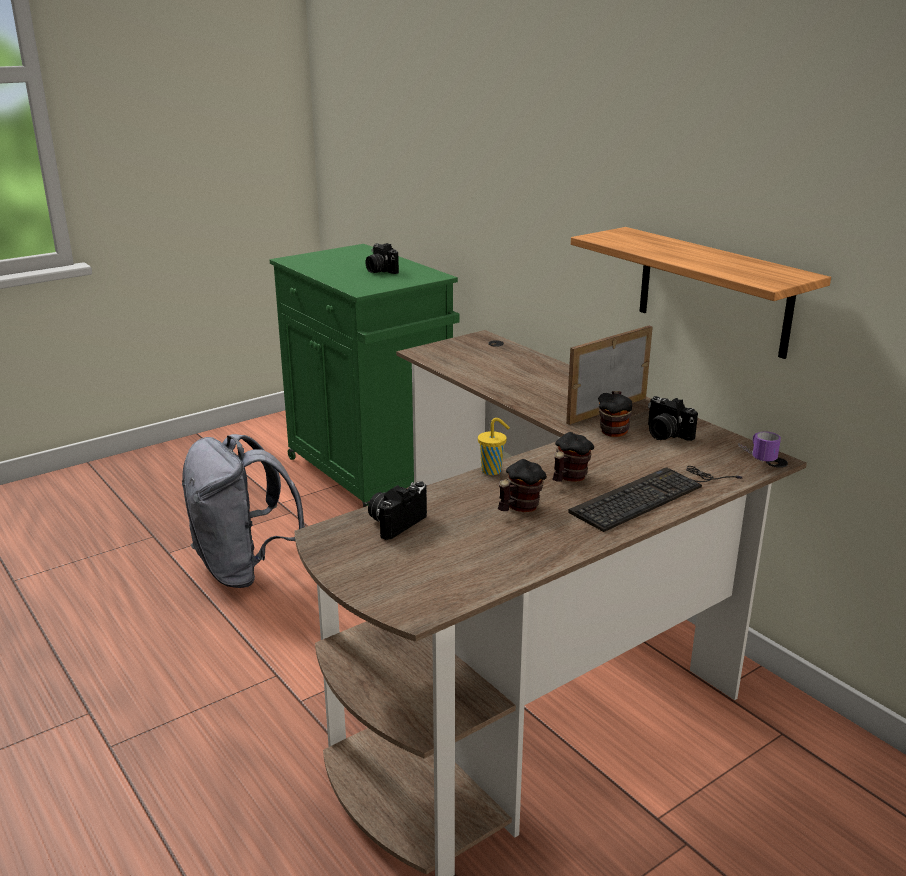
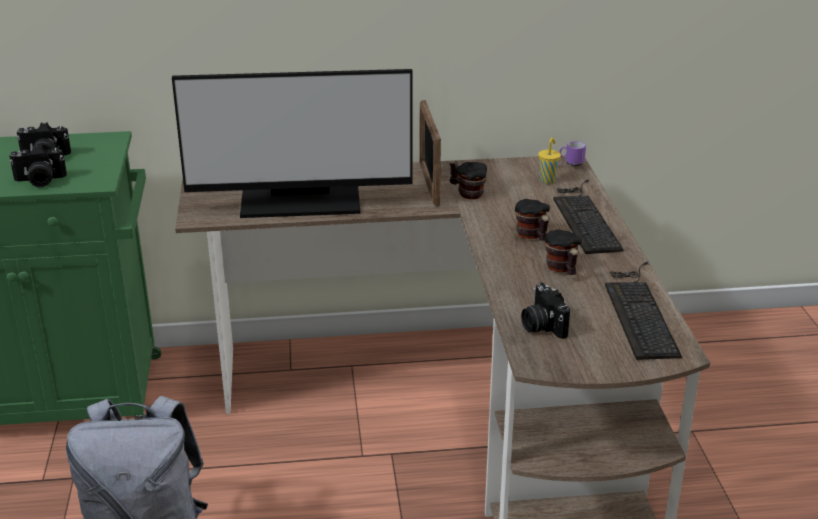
camera: 60 degrees left, 5 degrees up
yellow cup [478,418,510,475] -> yellow cup moved to [538,138,561,184]
shelf [571,227,831,359] -> none
camera [648,396,698,441] -> camera moved to [9,144,67,187]
none -> monitor [172,69,413,218]
none -> keyboard [605,261,682,360]

